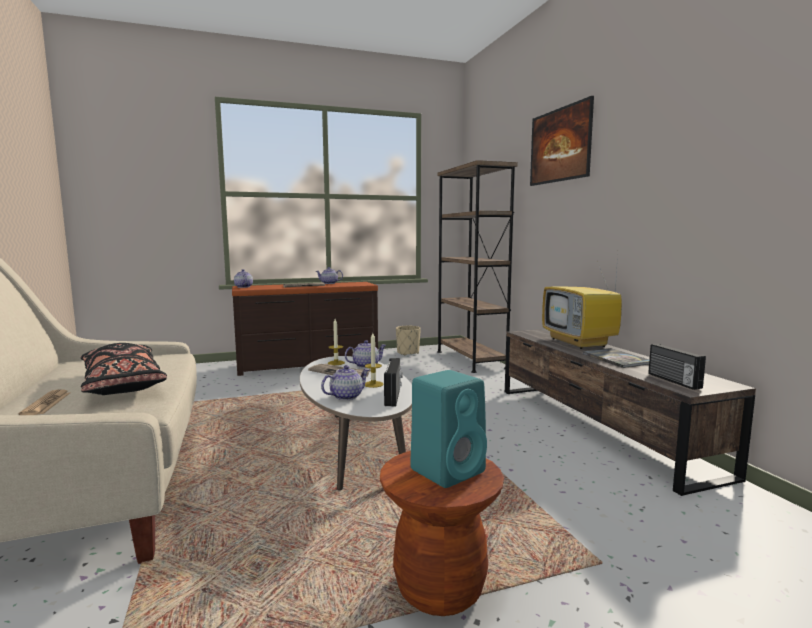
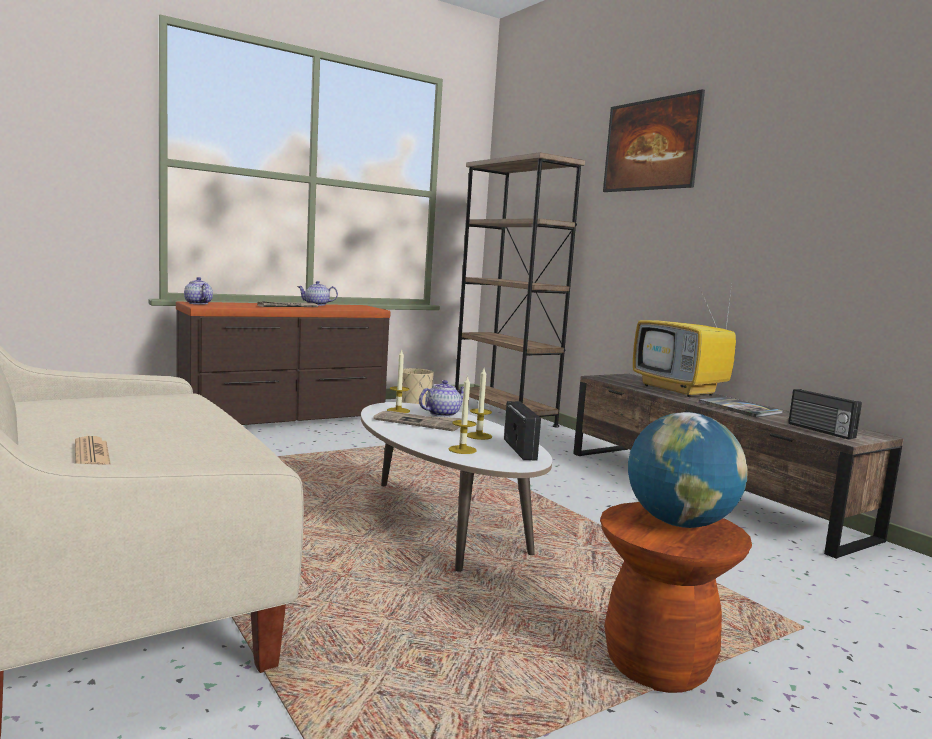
camera: 15 degrees left, 0 degrees up
black pillow [81,343,167,395] -> none
teapot [321,365,369,400] -> candle [448,375,477,454]
turquoise speaker [410,370,487,488] -> globe [628,412,748,528]

